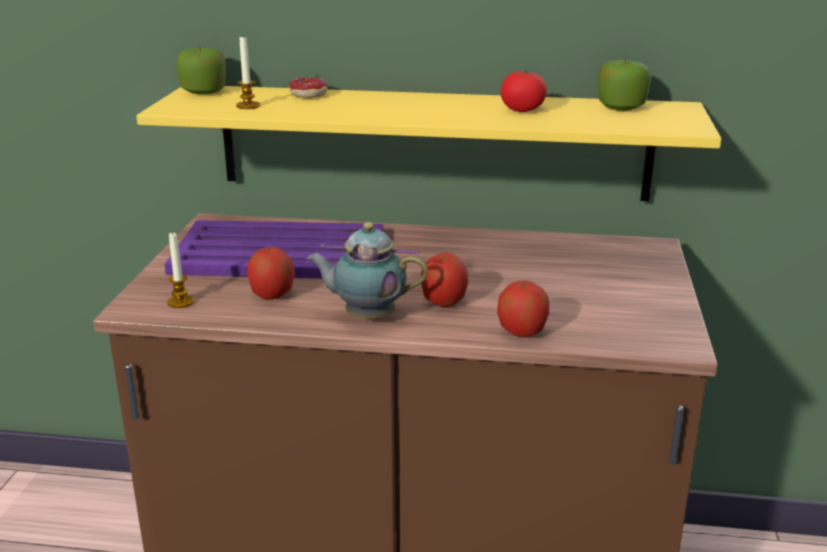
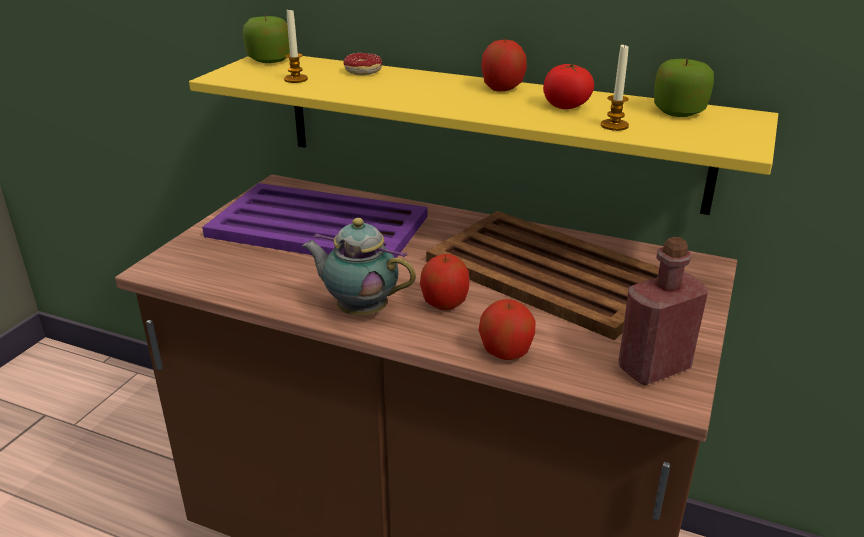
camera: 15 degrees right, 5 degrees up
candle [167,231,194,308] -> candle moved to [601,45,629,131]
apple [247,247,295,300] -> apple moved to [481,40,527,91]
none -> brown tray [426,211,659,340]
none -> red bottle [618,237,708,385]

